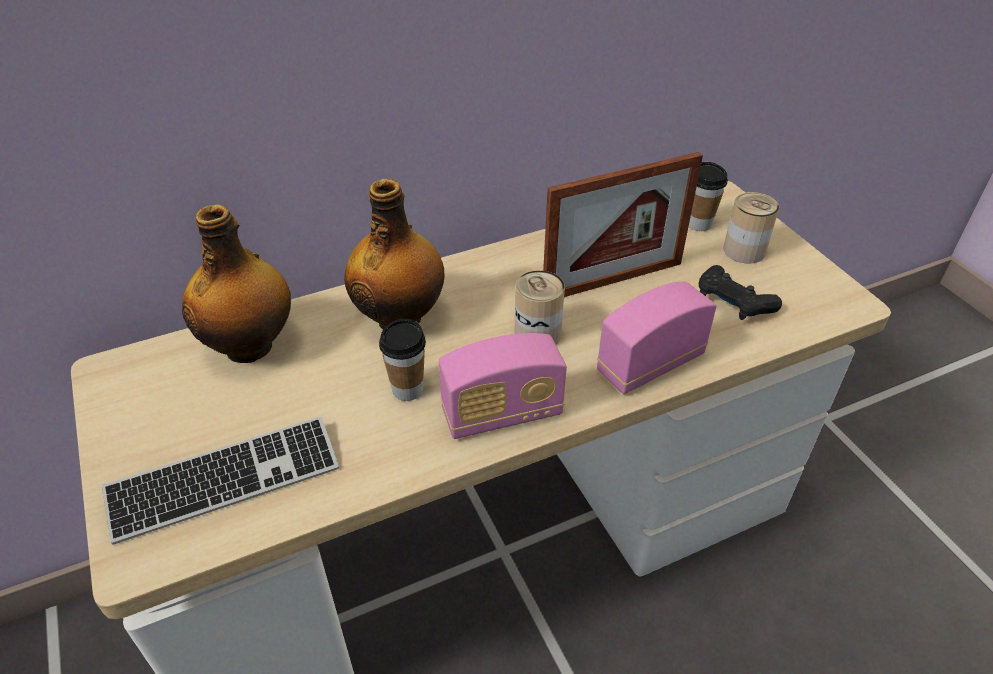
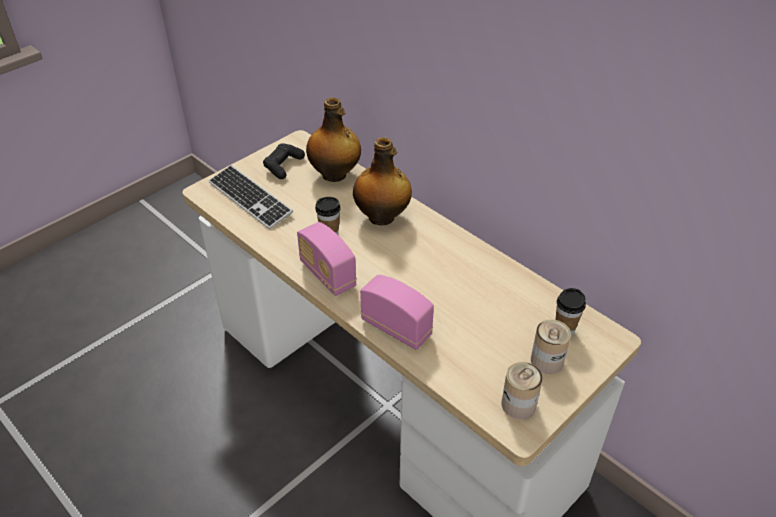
camera: 70 degrees right, 0 degrees up
can [515,270,565,344] -> can moved to [501,362,543,419]
picture frame [543,152,703,297] -> none
black game controller [699,265,782,320] -> black game controller moved to [263,143,305,179]

